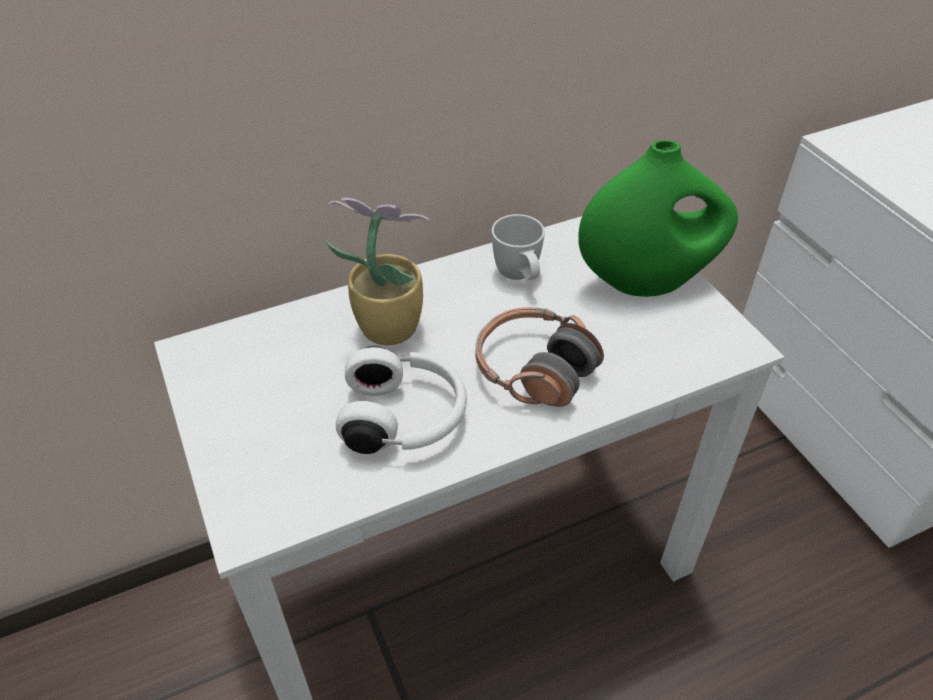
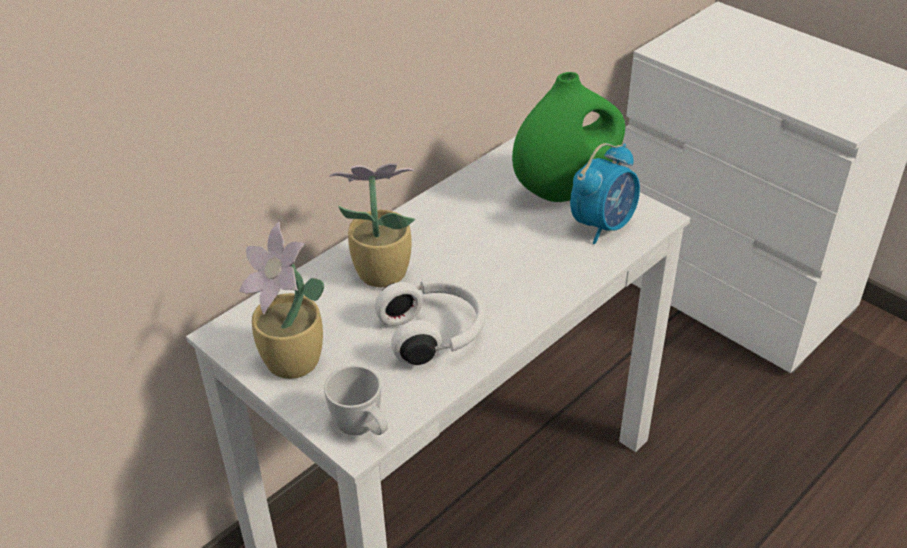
camera: 20 degrees left, 5 degrees down
headphones [475,307,604,407] -> none
white mug [492,214,545,280] -> white mug moved to [324,365,388,435]
none -> potted plant [239,222,324,379]
none -> alarm clock [570,143,640,244]

